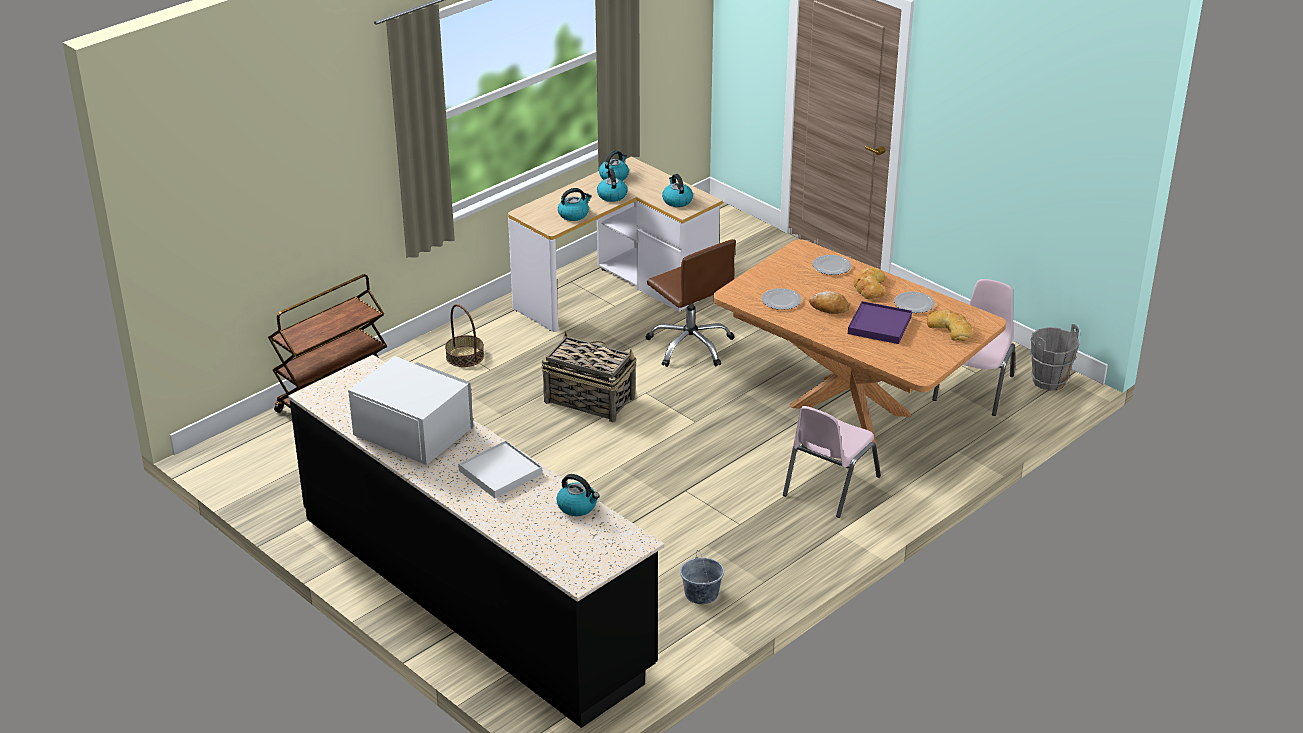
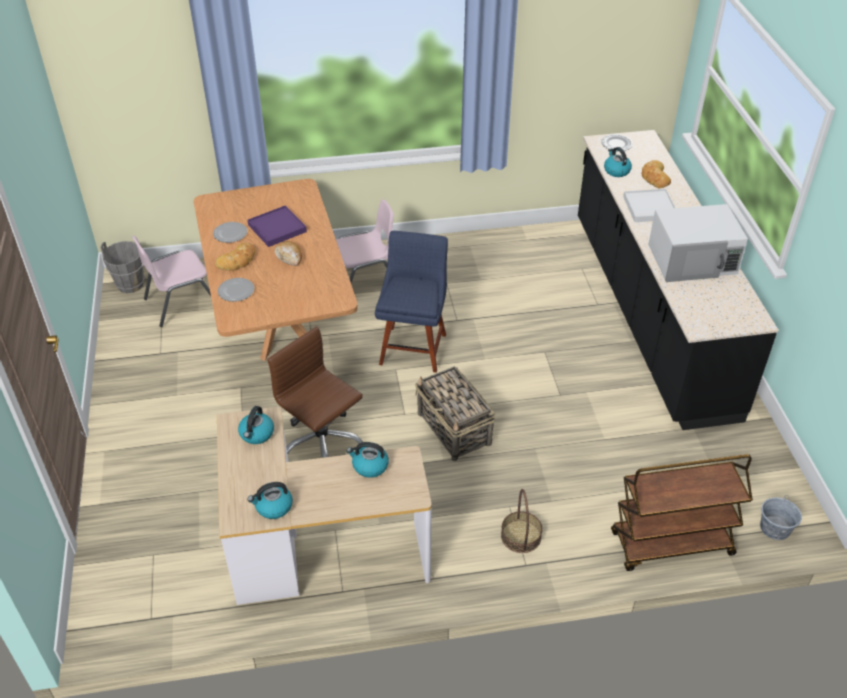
camera: 145 degrees left, 10 degrees up
white microwave [348,356,473,465] -> white microwave turned 75 degrees counterclockwise [648,204,748,282]
kettle [597,168,628,202] -> none
brown office chair [646,239,736,367] -> brown office chair turned 45 degrees counterclockwise [267,326,363,458]
grey bucket [680,550,724,604] -> grey bucket moved to [760,496,802,540]
plate [761,288,802,310] -> plate moved to [601,134,633,151]
bread [927,309,972,341] -> bread moved to [642,160,671,188]
none -> blue chair [375,231,448,373]

